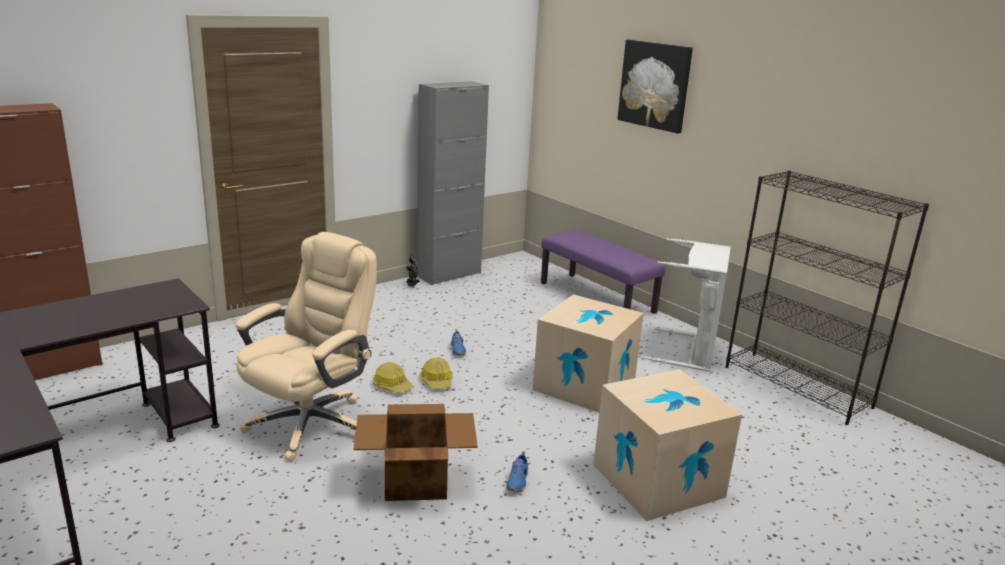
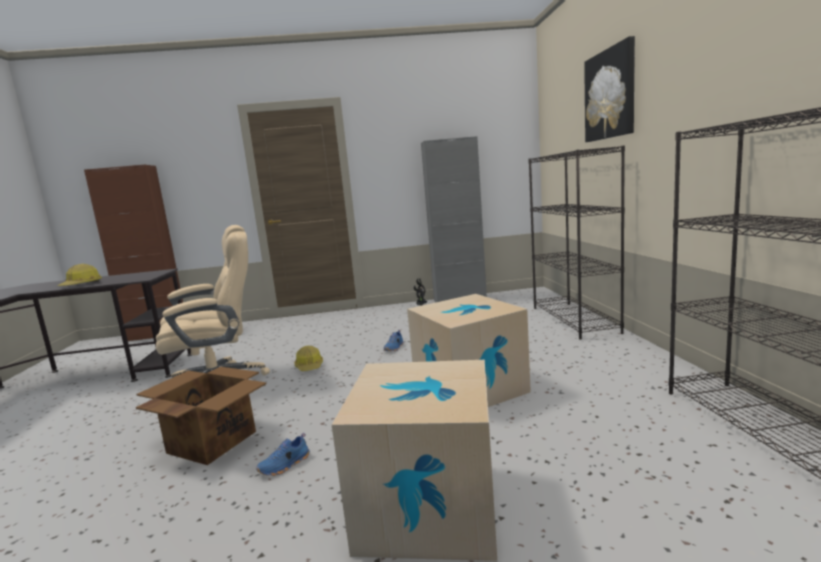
camera: 35 degrees right, 10 degrees down
hard hat [420,358,453,389] -> hard hat moved to [57,264,102,286]
purple bench [541,230,665,314] -> black bookcase [528,145,625,340]
grey laundry basket [645,238,731,372] -> none

